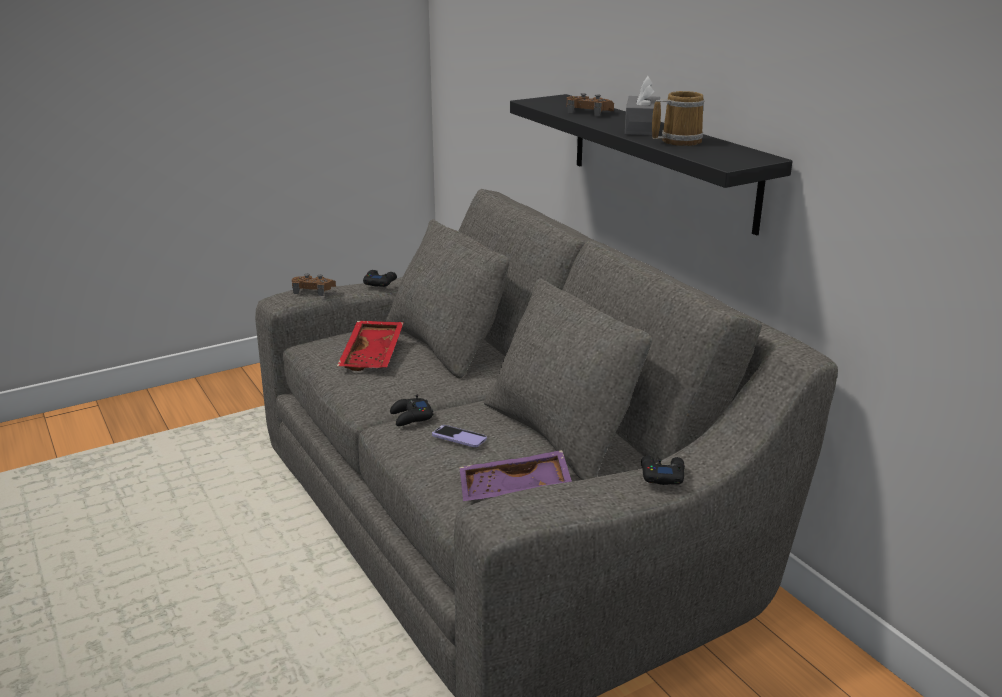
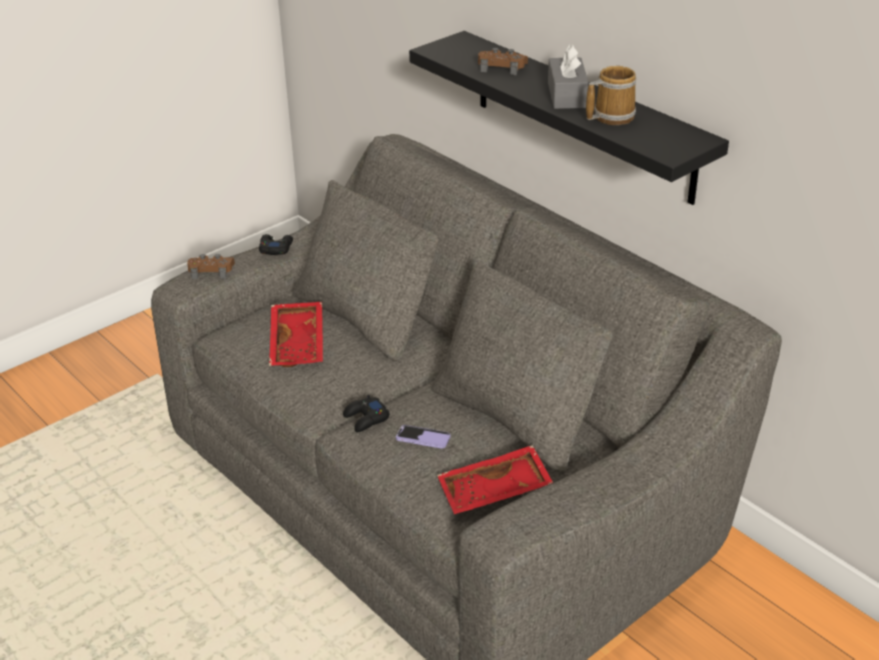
camera: 10 degrees left, 10 degrees up
purple tray [459,450,572,501] -> red tray [437,445,553,514]
black game controller [641,455,685,485] -> none

